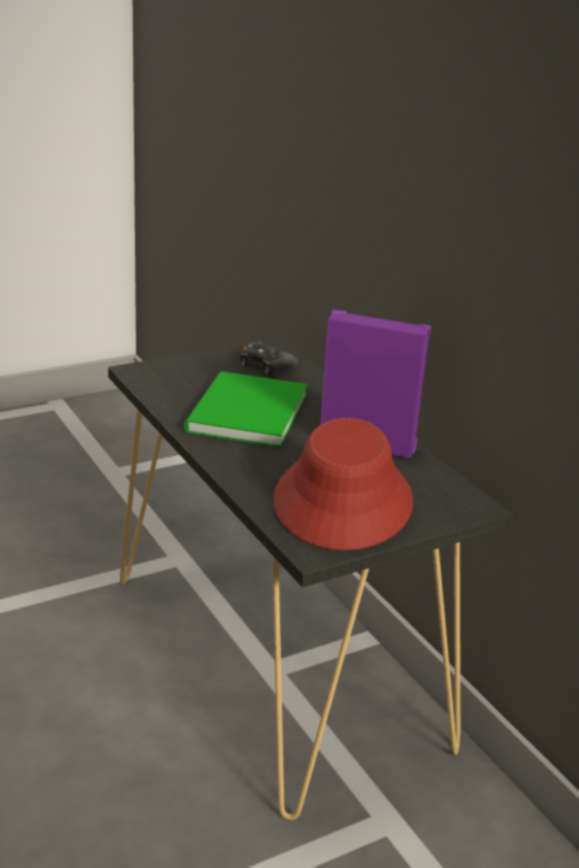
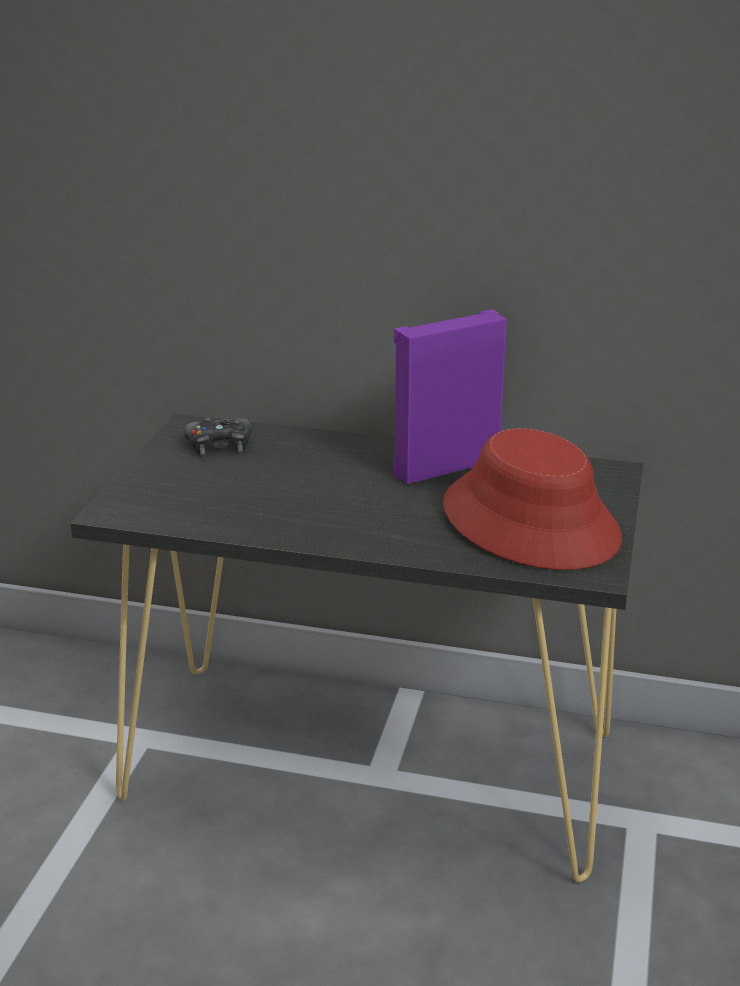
camera: 45 degrees left, 0 degrees up
green book [184,371,307,447] -> none

